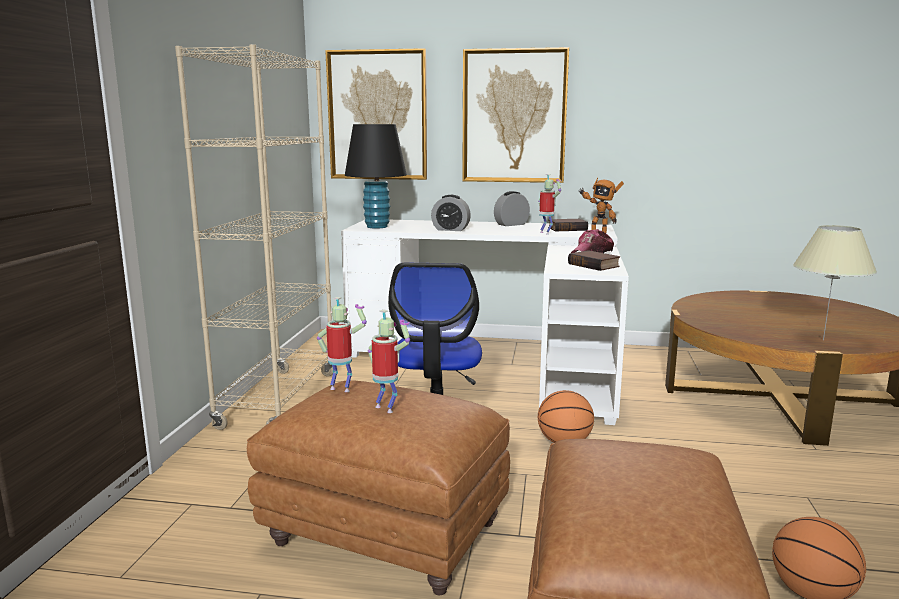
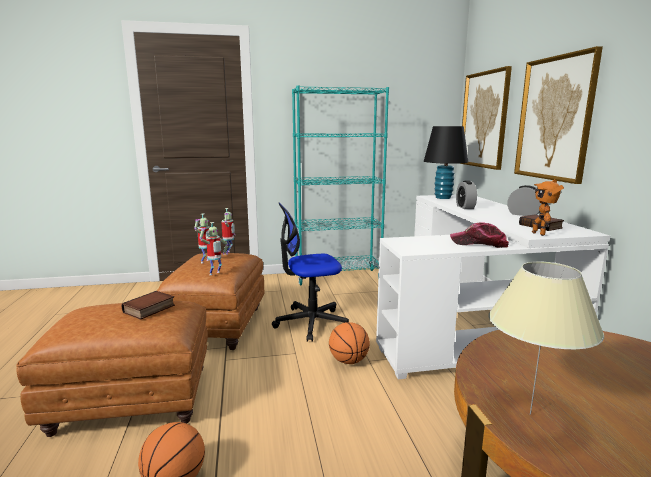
camera: 70 degrees right, 0 degrees up
beige bookcase [175,44,333,430] -> turquoise bookcase [292,85,389,286]
toy robot [538,174,562,235] -> toy robot moved to [199,222,228,275]
book [568,250,620,271] -> book moved to [122,291,175,320]

